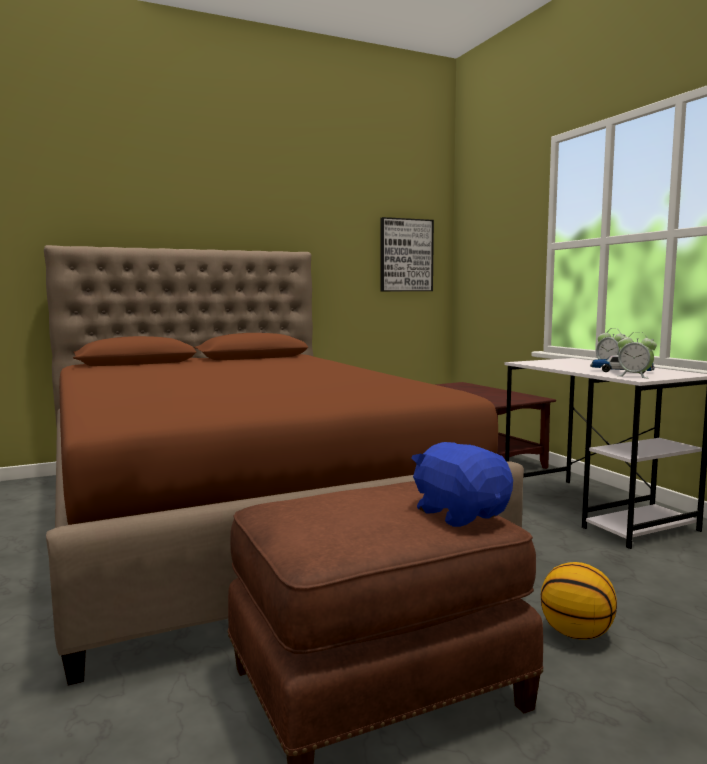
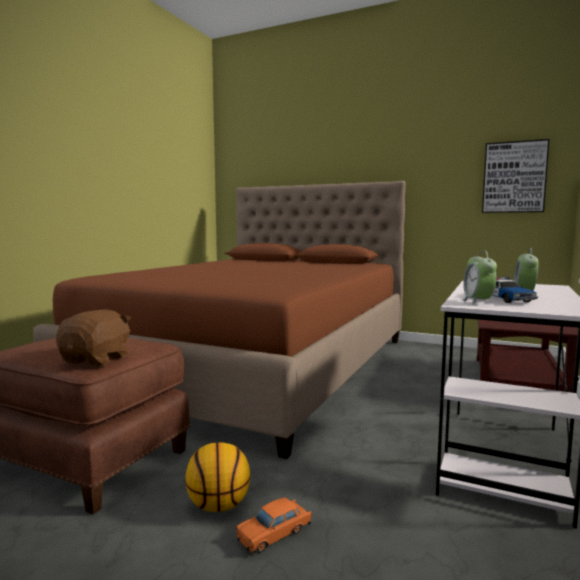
camera: 50 degrees right, 0 degrees up
blue plush toy [411,442,513,527] -> brown plush toy [56,309,131,366]
none -> orange toy car [235,498,312,553]

